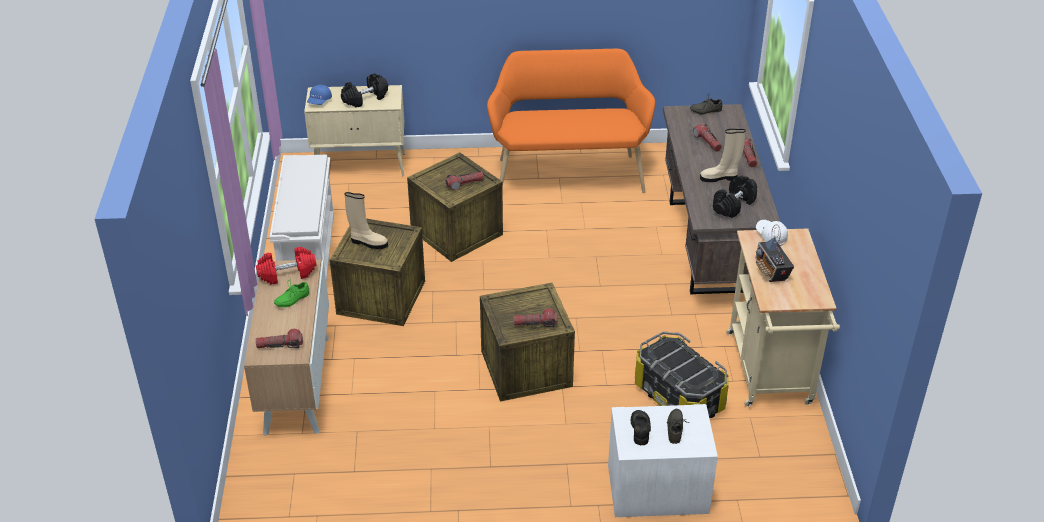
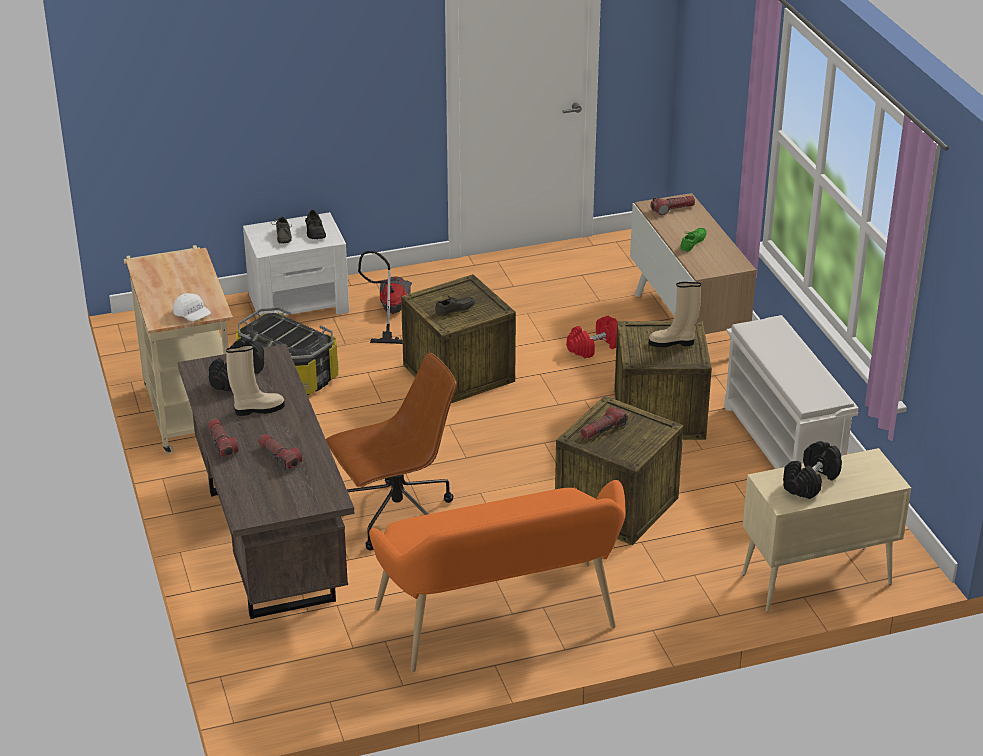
camera: 165 degrees right, 5 degrees down
red dumbbell [256,247,316,285] -> red dumbbell moved to [566,316,617,358]
blue cap [307,85,332,105] -> none
flashlight [514,308,557,327] -> none
grey shoe [690,94,722,115] -> grey shoe moved to [435,296,475,316]
radio [755,224,794,282] -> none
none -> brown office chair [326,352,457,551]
none -> vacuum cleaner [358,251,412,344]

